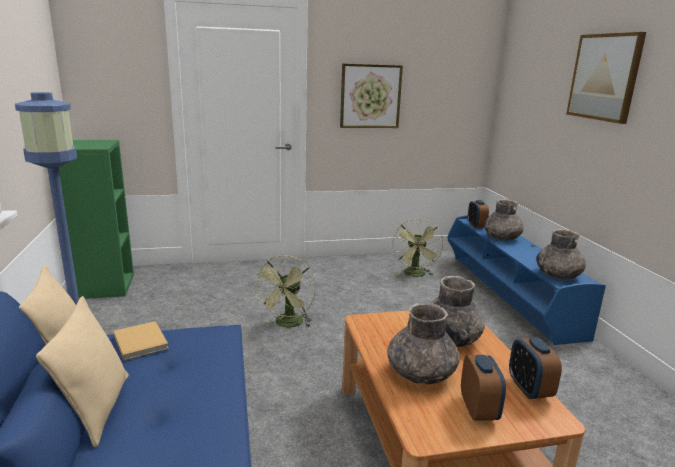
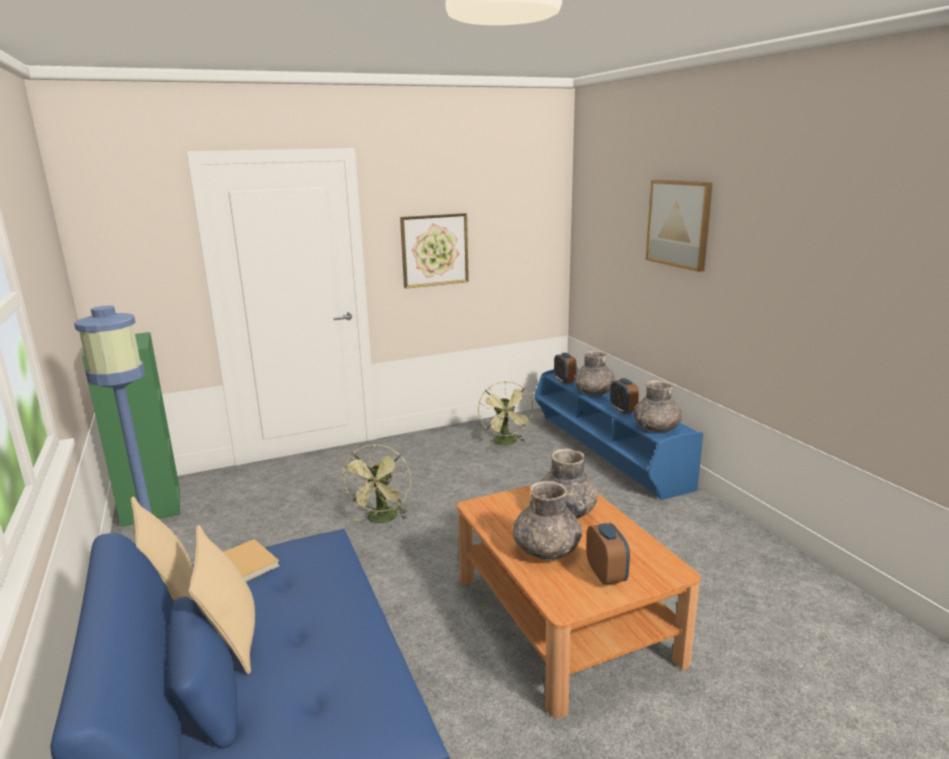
camera: 10 degrees left, 0 degrees up
alarm clock [509,337,562,399] -> alarm clock moved to [610,378,639,414]

